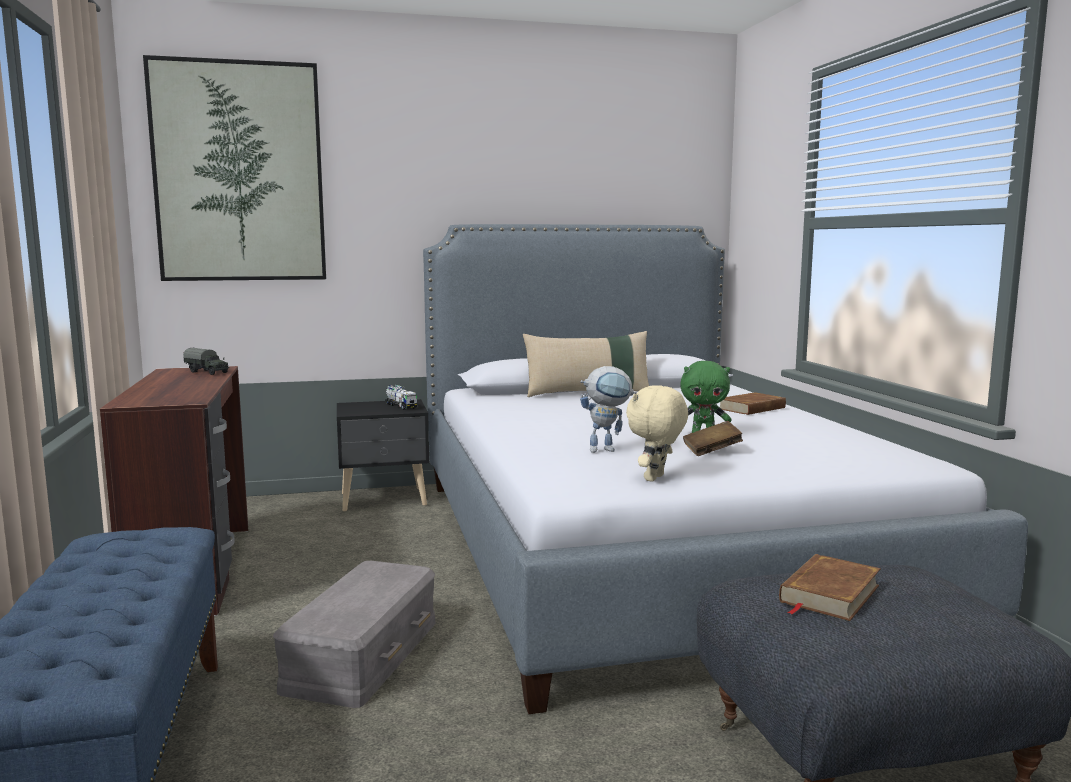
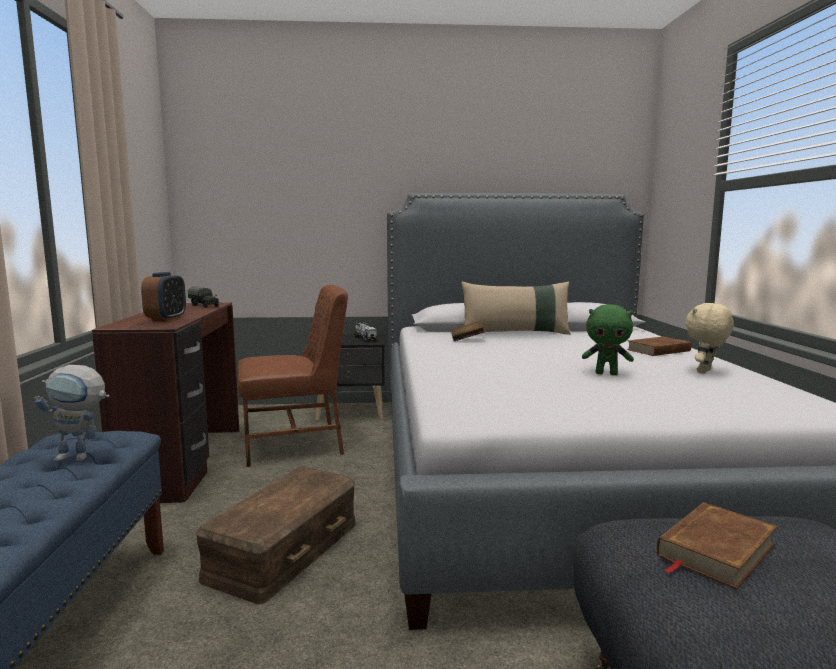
camera: 10 degrees right, 0 degrees up
picture [143,55,326,281] -> none
grey storage box [273,561,436,708] -> brown storage box [195,467,356,604]
toy robot [580,366,637,453] -> toy robot moved to [35,365,110,462]
beige plush toy [626,385,688,482] -> beige plush toy moved to [686,303,734,374]
brown book [683,421,743,456] -> brown book moved to [450,321,485,341]
none -> alarm clock [141,272,186,321]
none -> brown chair [237,285,348,467]

